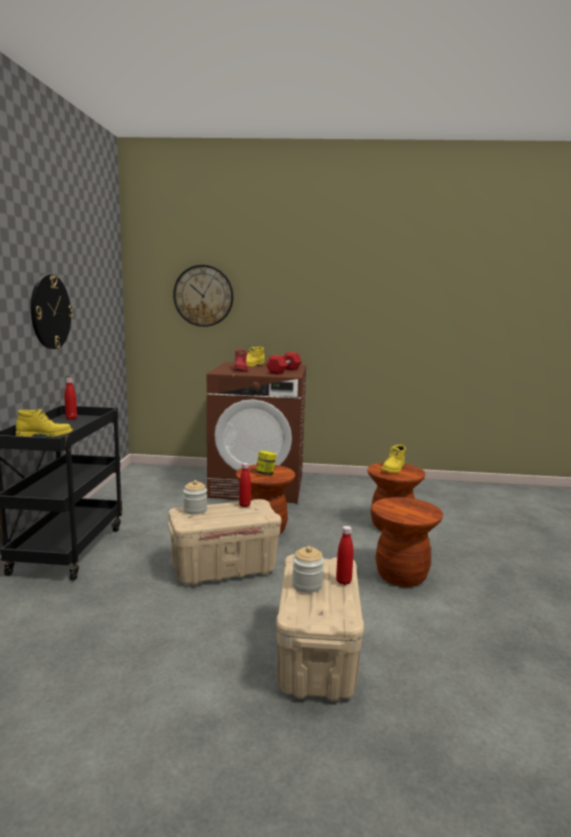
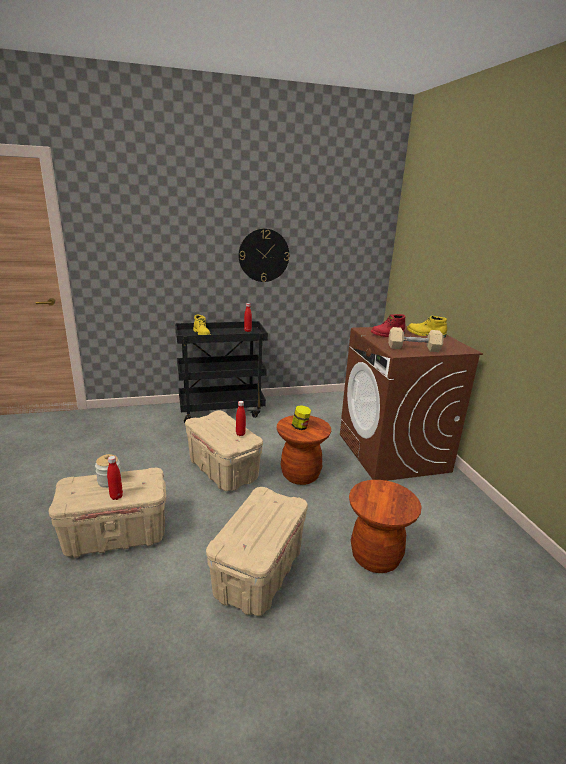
camera: 70 degrees right, 10 degrees up
wall clock [173,265,233,327] -> none
jar [183,480,207,515] -> none
red dumbbell [266,352,302,374] -> beige dumbbell [388,327,444,352]
brown stool [372,497,443,587] -> beige storage box [206,487,308,616]
yellow boot [381,445,406,473] -> none

